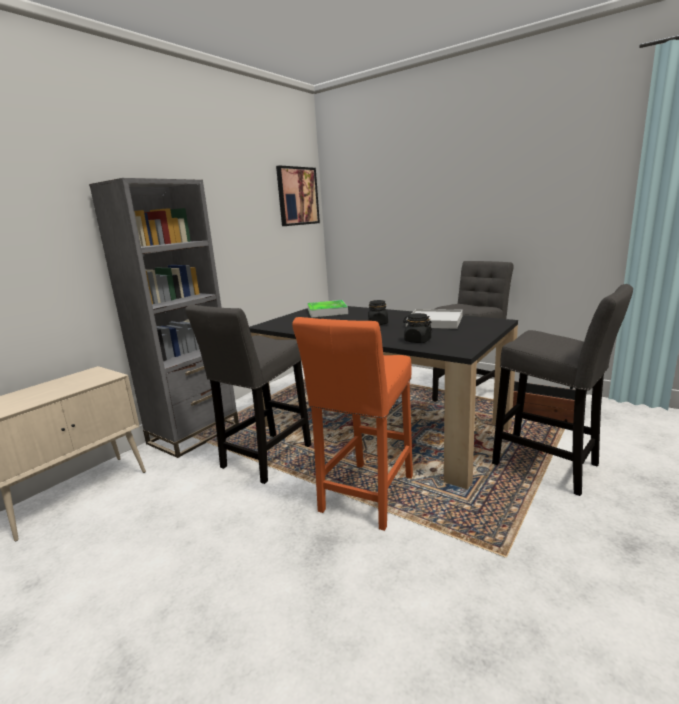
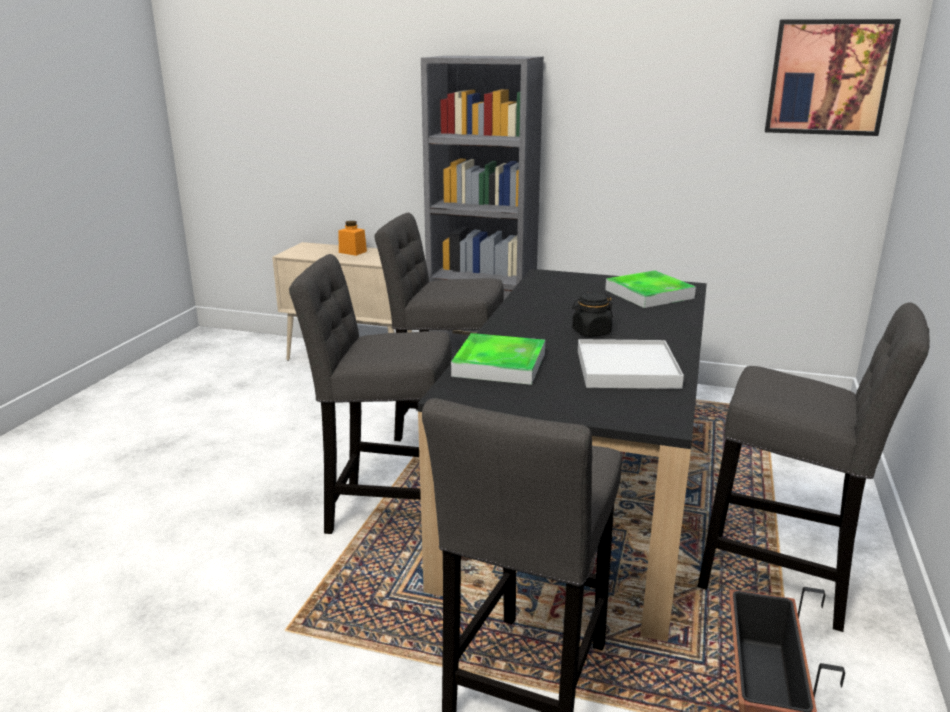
camera: 70 degrees right, 5 degrees up
orange stool [292,317,413,531] -> grey stool [289,254,451,534]
black jar [403,313,432,343] -> tray [451,333,545,385]
none -> orange jar [338,221,367,256]

